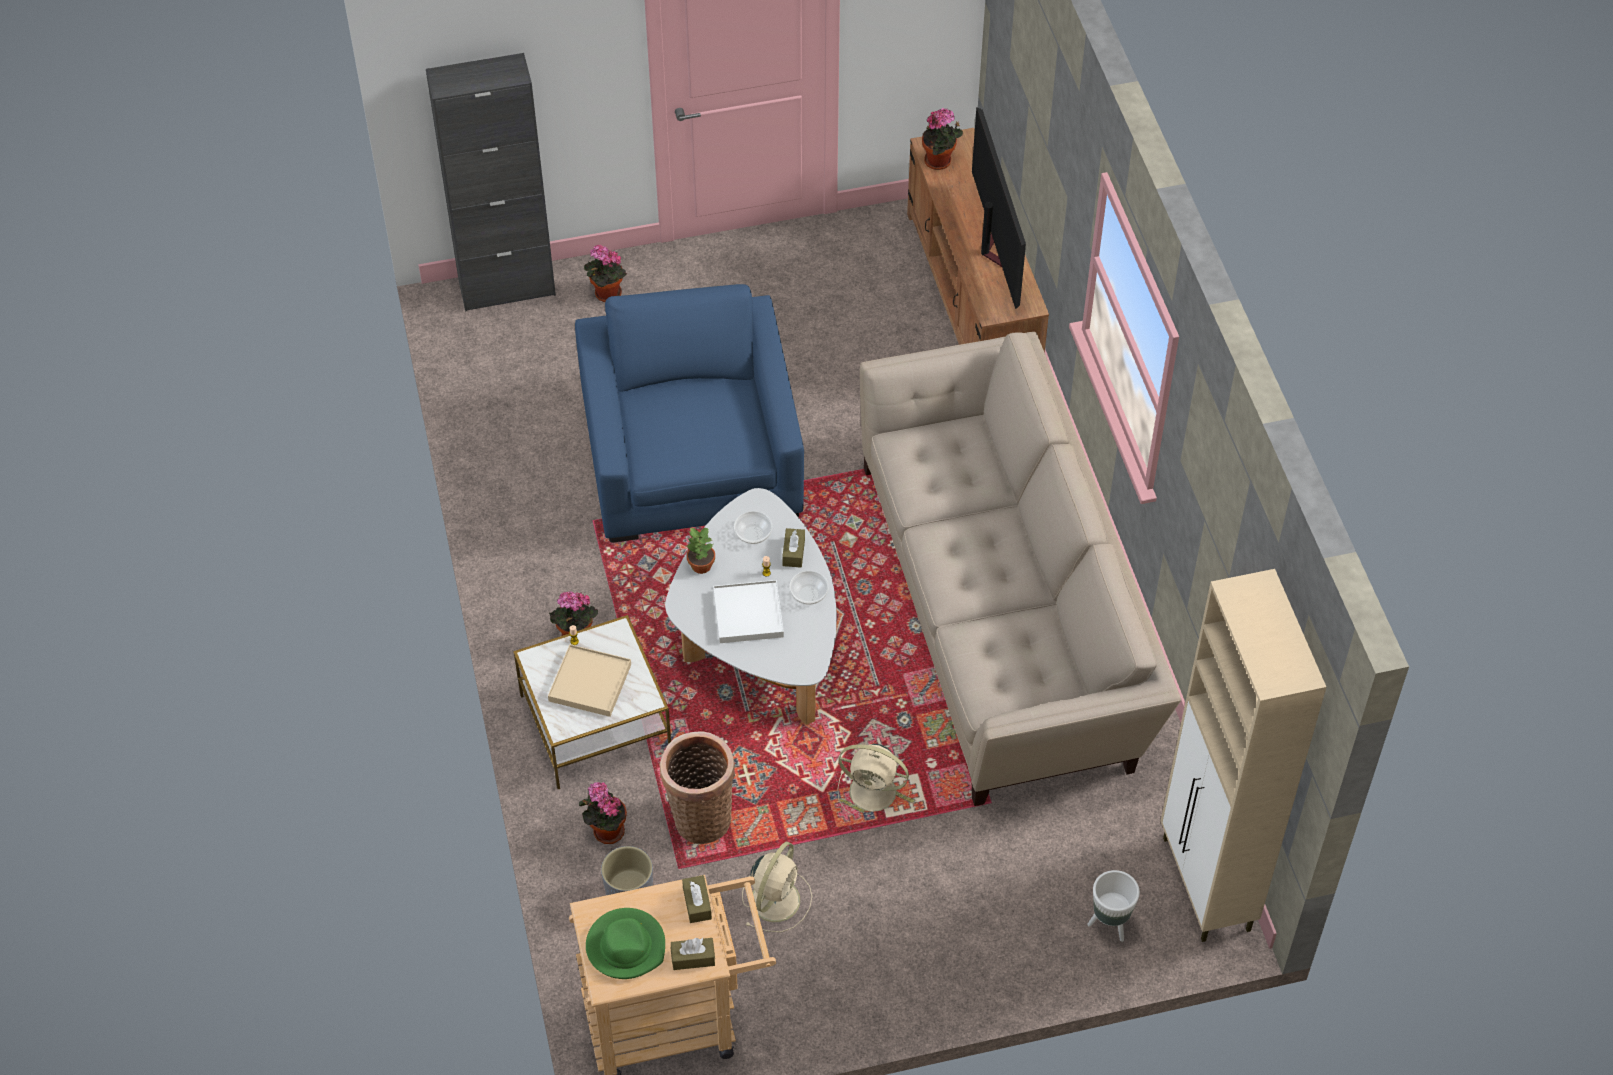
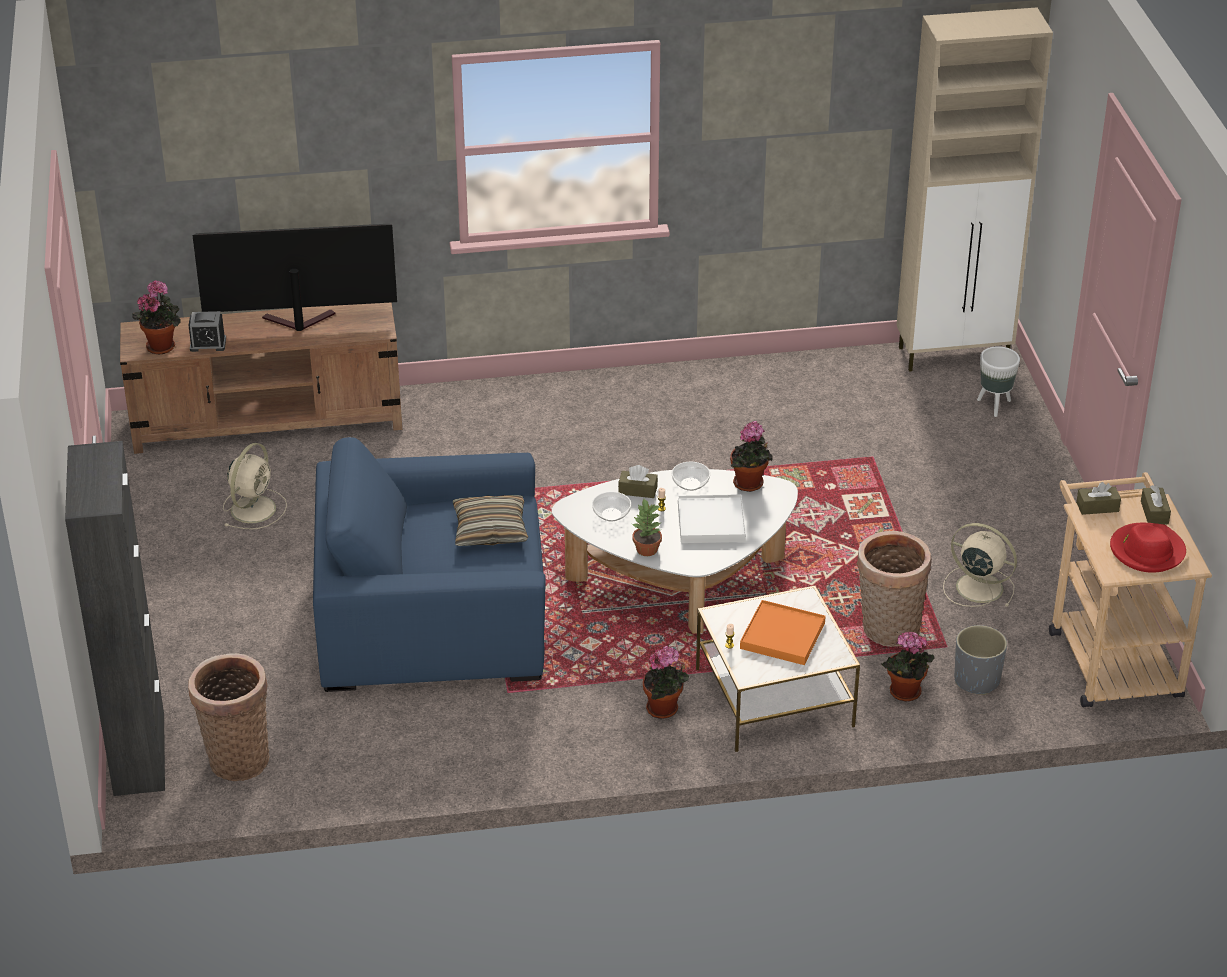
camera: 85 degrees left, 15 degrees down
beige tray [548,644,631,717] -> orange tray [740,600,826,665]
potted plant [584,244,627,302] -> potted plant moved to [730,421,773,492]
green hat [586,908,665,979] -> red hat [1110,523,1186,573]
beige fan [837,744,910,814] -> beige fan moved to [223,443,287,529]
beige sofa [860,332,1181,806] -> none
none -> alarm clock [188,311,226,352]
none -> basket [188,653,270,781]
none -> pillow [453,495,528,546]

